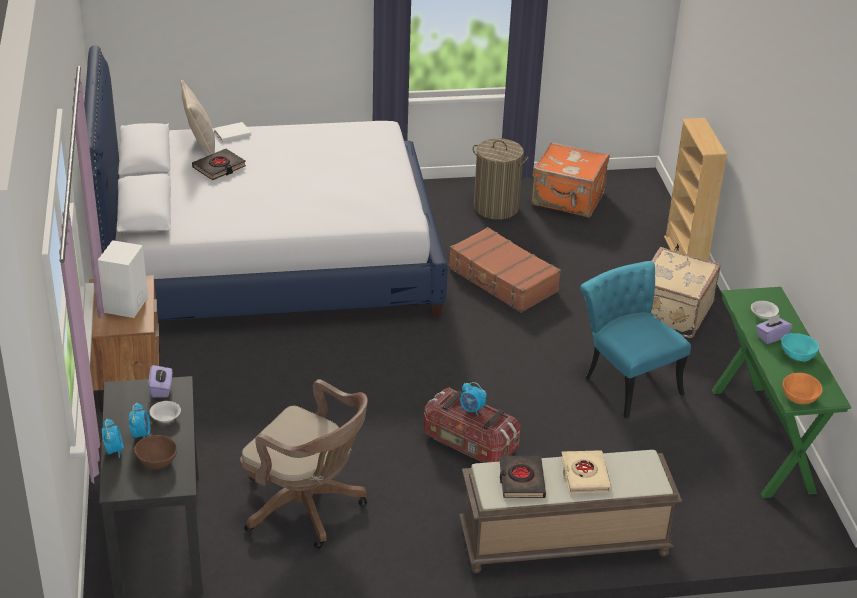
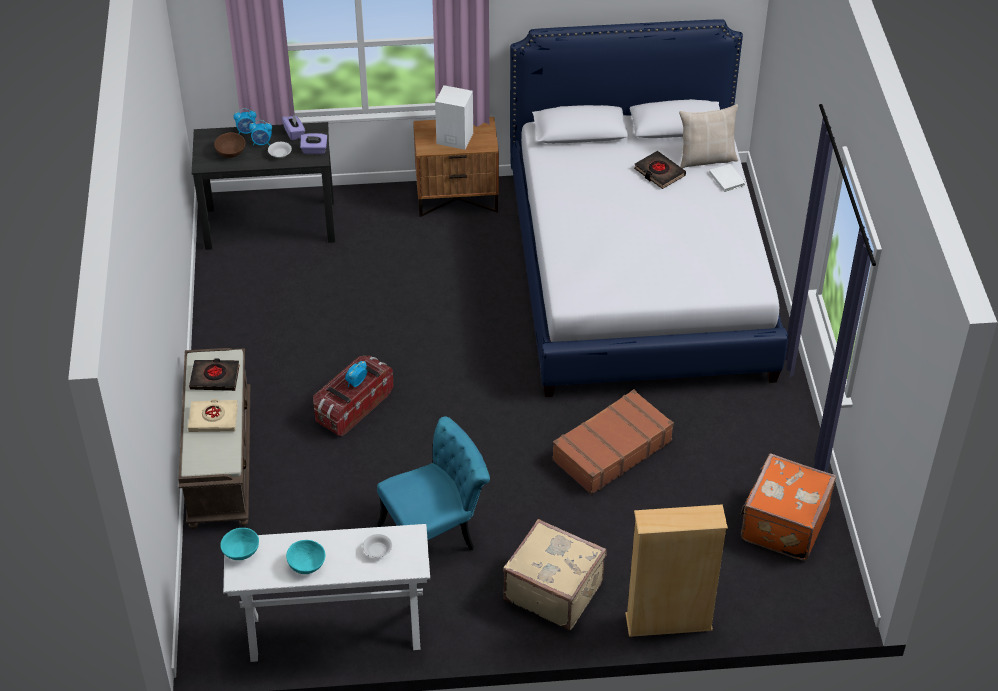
camera: 95 degrees right, 10 degrees up
brown office chair [240,379,368,549] -> none
laundry basket [472,138,528,220] -> none
green console table [712,287,851,498] -> white console table [223,524,430,662]
purple tissue box [756,314,793,344] -> purple tissue box moved to [282,115,305,141]
orange bowl [783,373,822,404] -> turquoise bowl [220,528,259,560]

